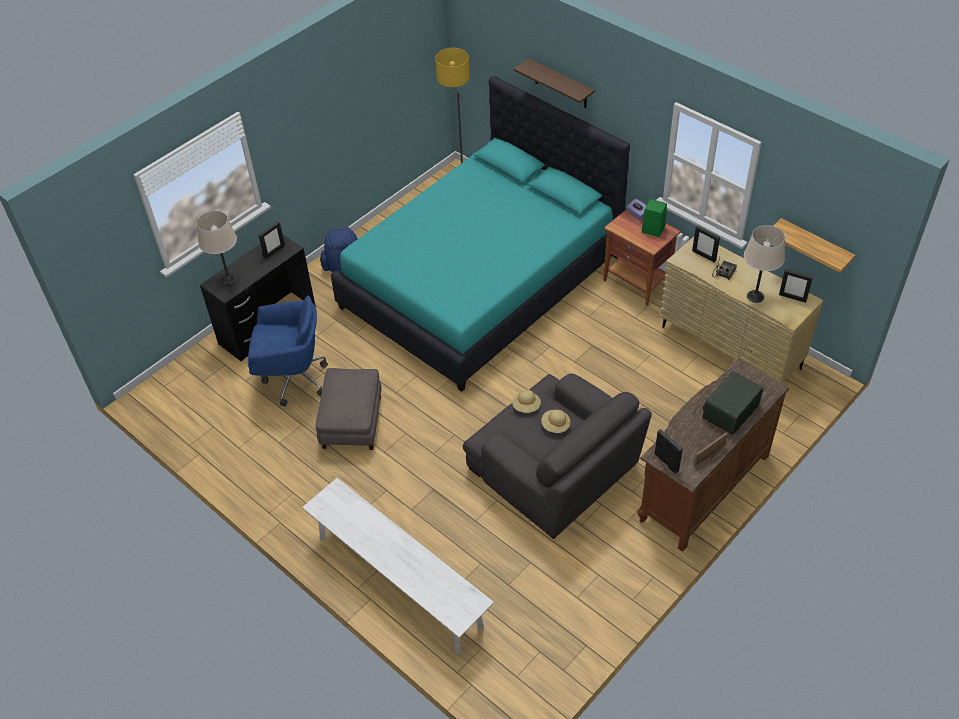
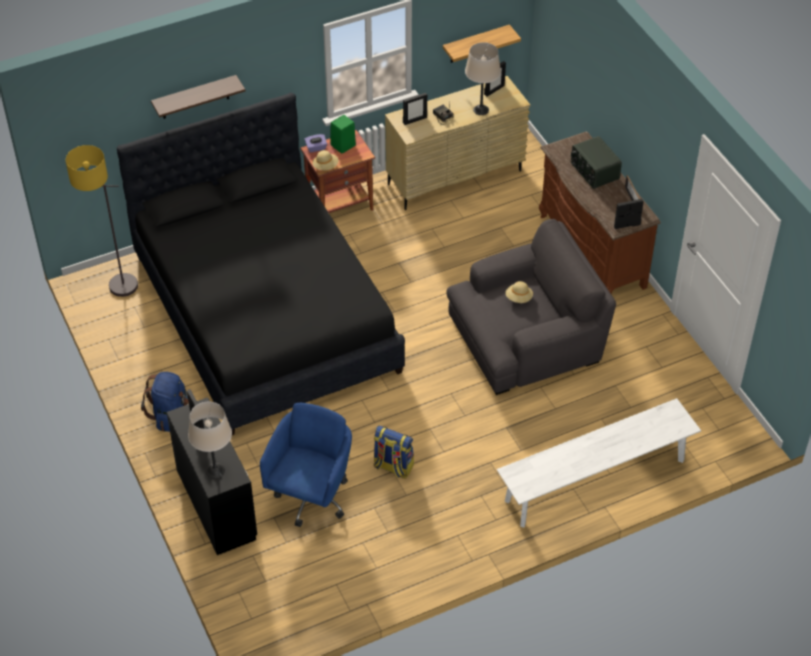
camera: 70 degrees left, 0 degrees up
grey ottoman [315,368,382,450] -> backpack [374,426,414,478]
turquoise bed [331,76,630,392] -> black bed [117,92,405,435]
beige hat [512,390,541,413] -> beige hat moved to [312,150,339,170]

